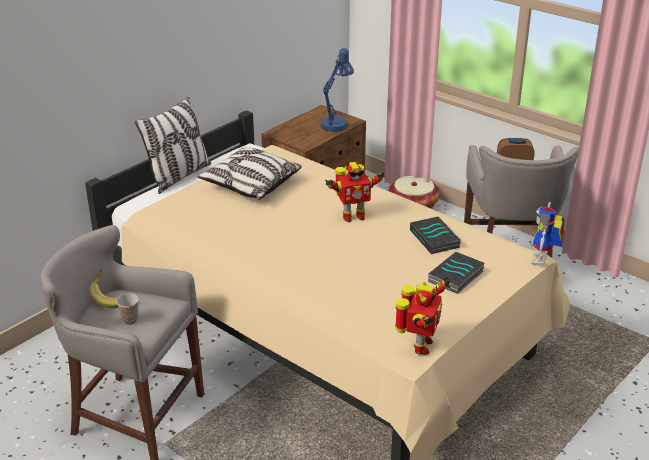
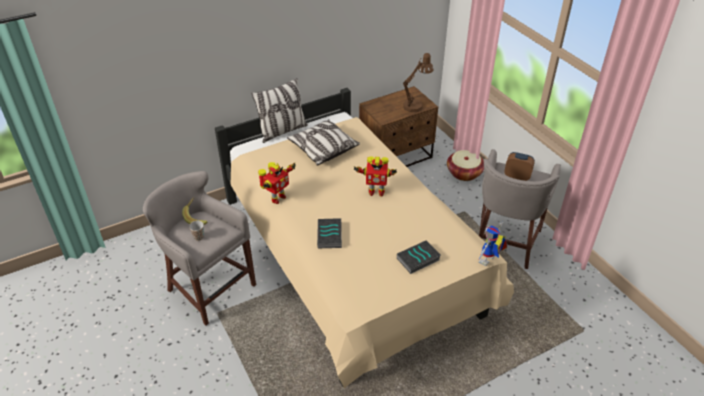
camera: 20 degrees right, 10 degrees up
blue table lamp [321,48,354,132] -> brown table lamp [403,53,434,112]
toy robot [395,277,450,355] -> toy robot moved to [258,162,296,204]
book [410,217,461,254] -> book moved to [317,218,342,248]

